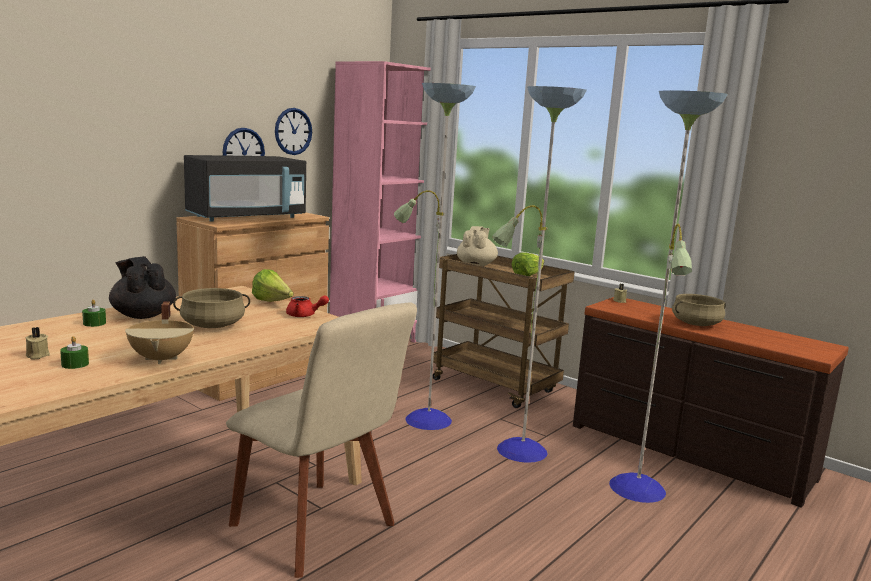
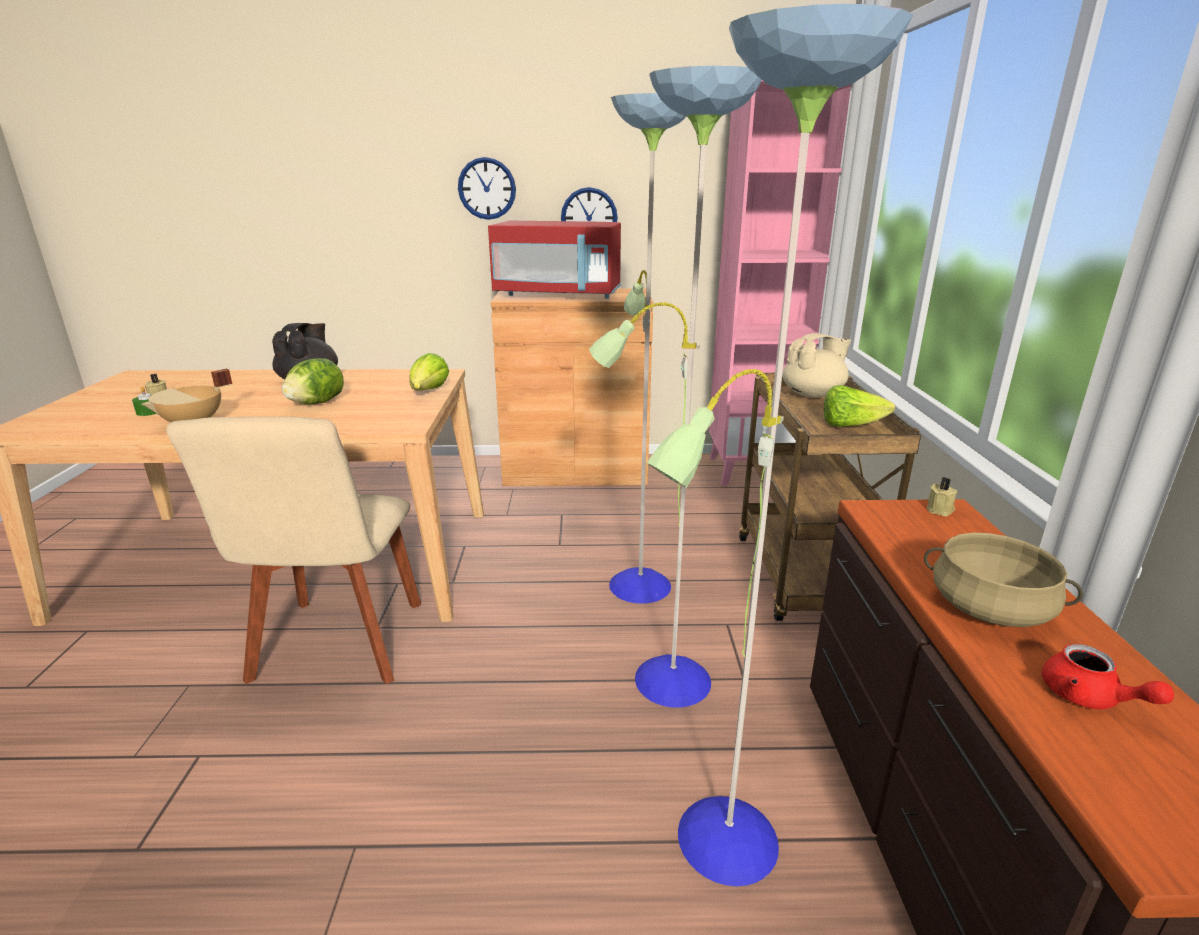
camera: 50 degrees right, 10 degrees up
green candle [82,299,106,327] -> none
beige cooking pot [173,288,250,328] -> lettuce [282,358,344,404]
black microwave [184,155,306,222] -> red microwave [488,221,621,299]
wall clock [275,108,312,155] -> wall clock moved to [458,157,516,220]
red teapot [286,295,329,317] -> red teapot moved to [1042,644,1174,709]

